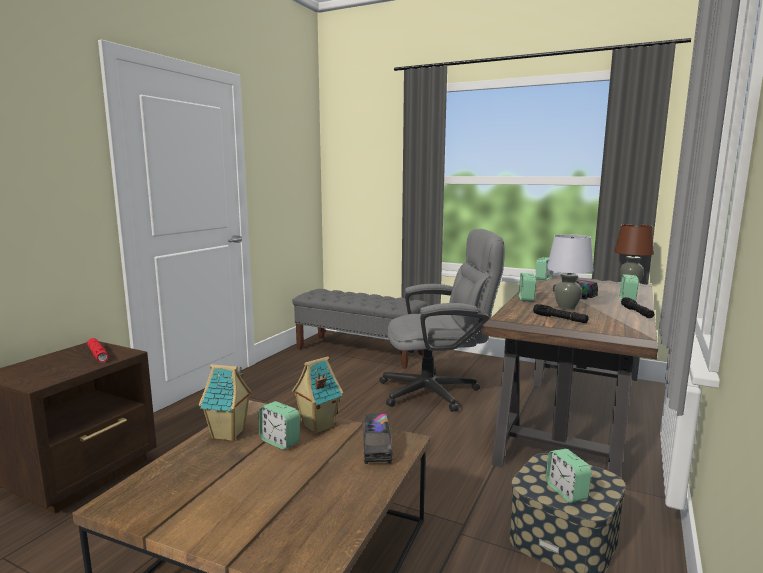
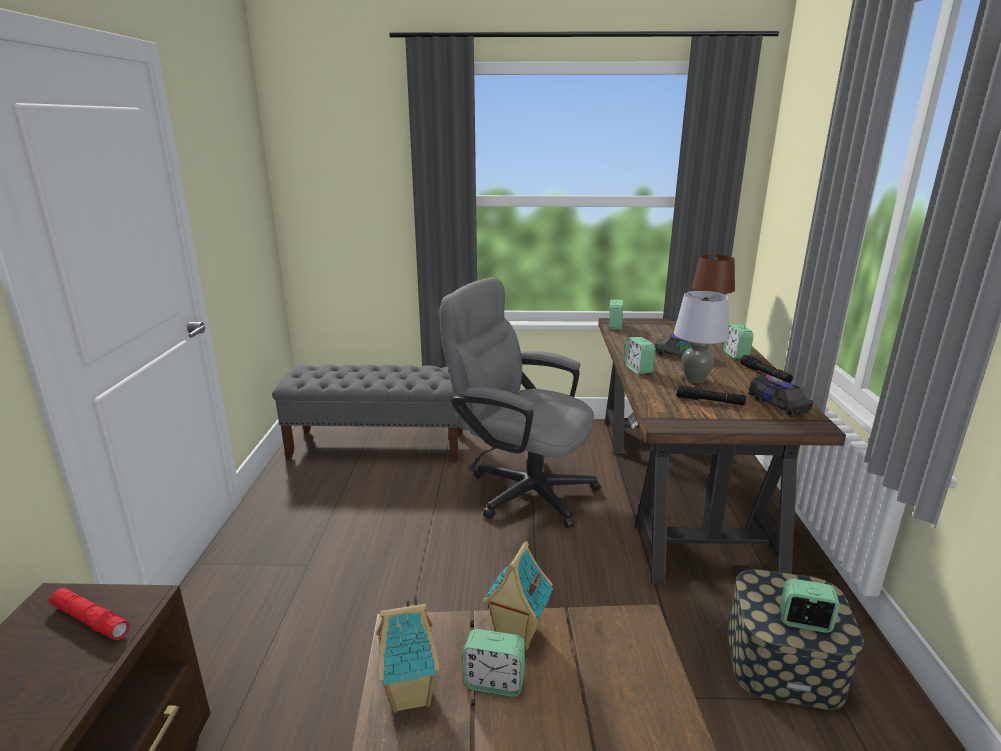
camera: 25 degrees left, 10 degrees up
toy truck [363,413,392,464] -> toy truck moved to [748,375,813,417]
grey office chair [379,229,505,412] -> grey office chair turned 120 degrees counterclockwise [439,277,601,528]
alarm clock [546,449,592,503] -> alarm clock turned 150 degrees clockwise [780,579,840,633]

